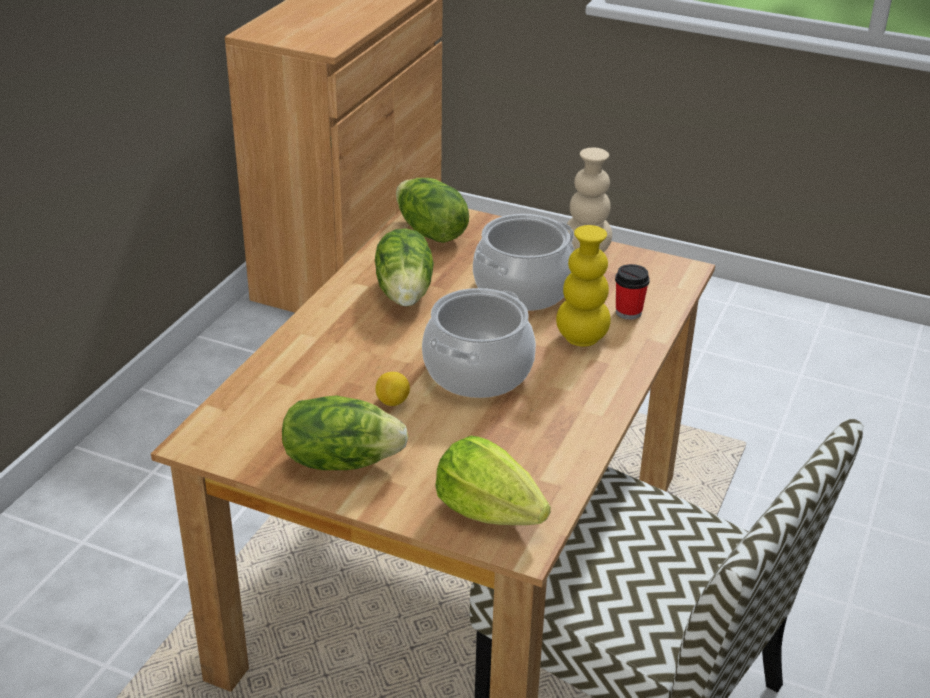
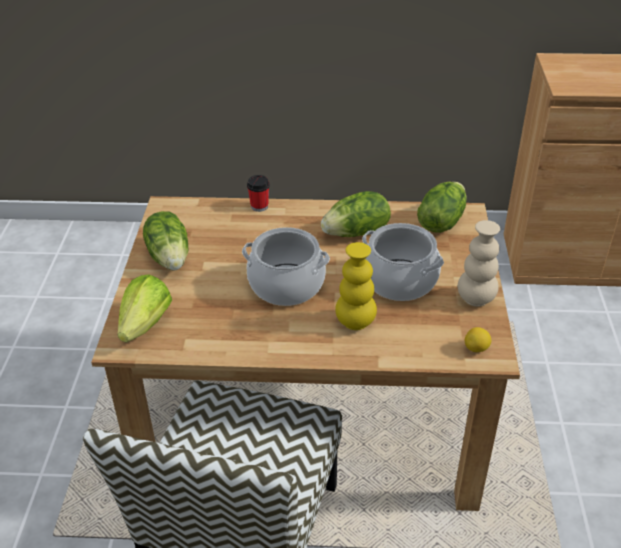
camera: 70 degrees right, 5 degrees up
lemon [376,372,410,406] -> lemon moved to [465,327,491,352]
cup [615,264,650,320] -> cup moved to [247,175,270,212]

